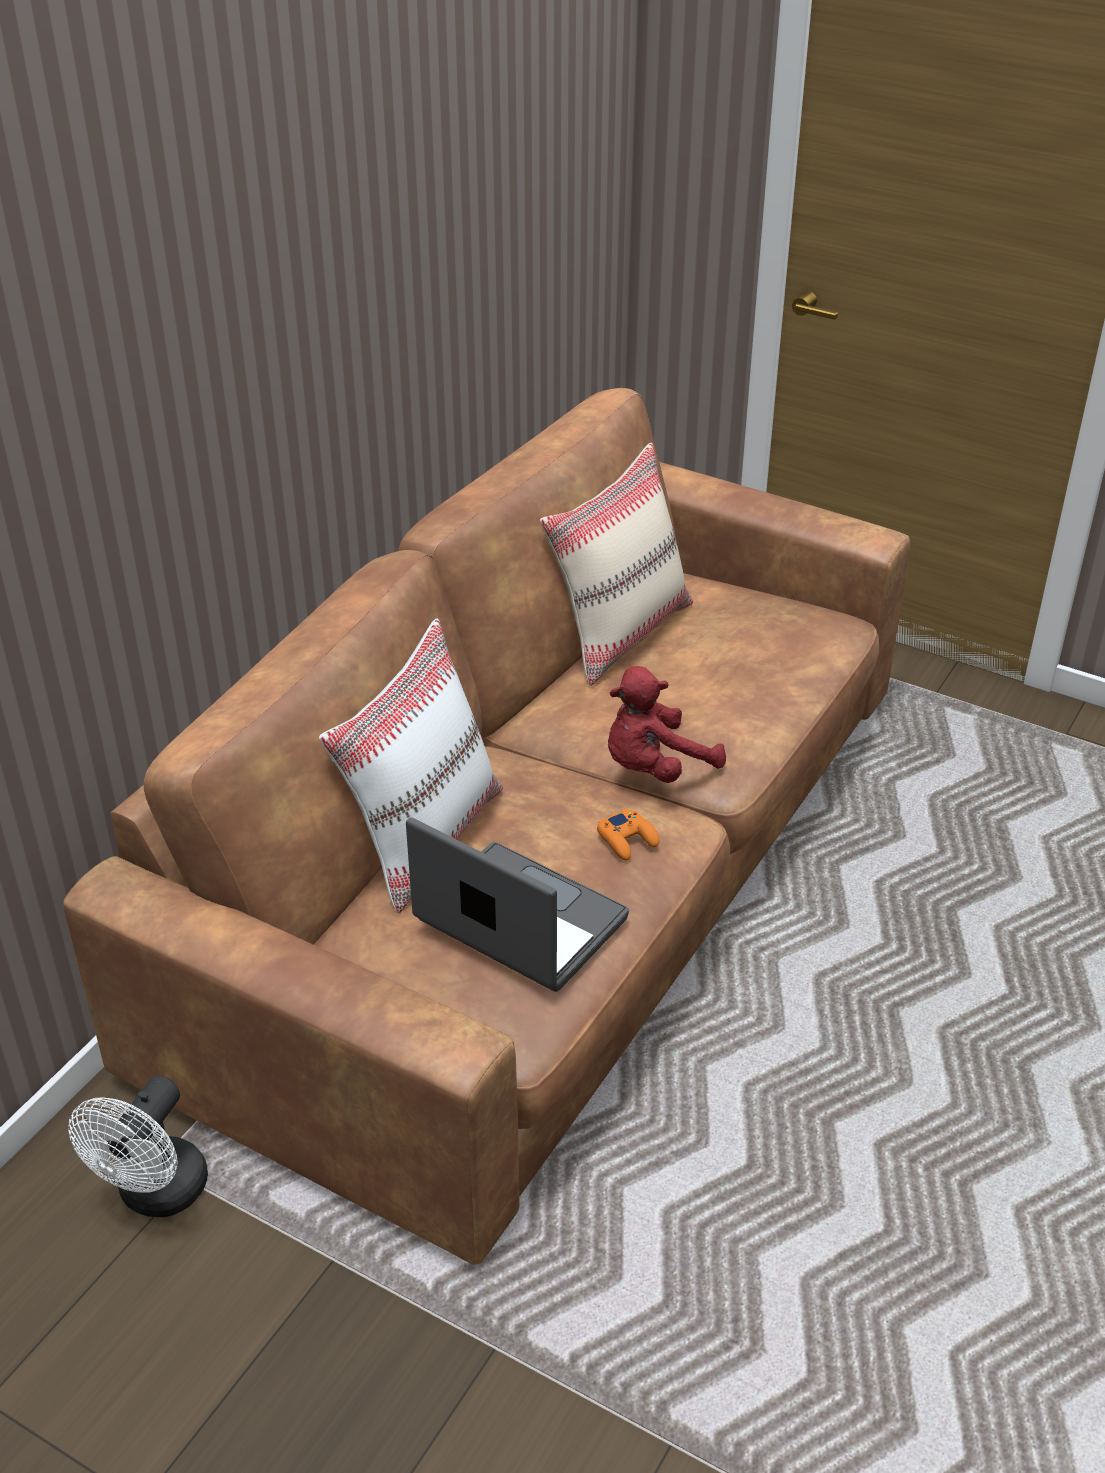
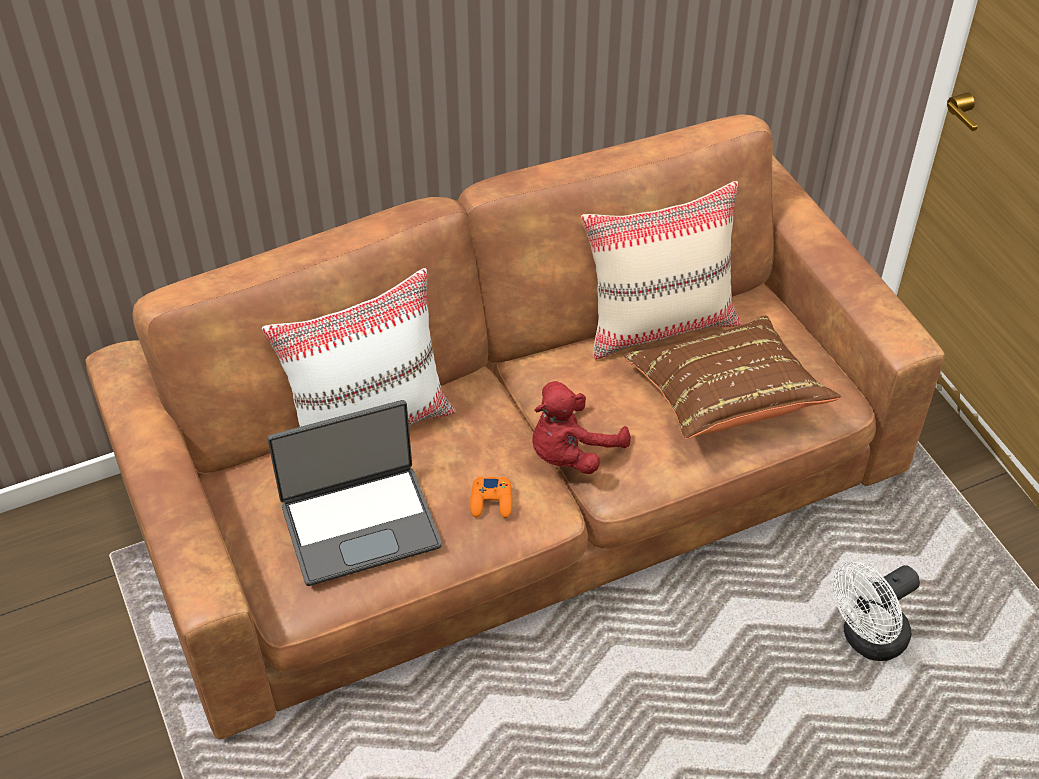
camera: 35 degrees right, 10 degrees up
white fan [68,1076,208,1217] -> white fan moved to [833,562,920,661]
laptop [406,817,629,992] -> laptop turned 90 degrees clockwise [267,400,442,586]
red plush toy [608,666,726,783] -> red plush toy turned 45 degrees counterclockwise [532,381,631,474]
none -> brown pillow [623,316,841,439]

